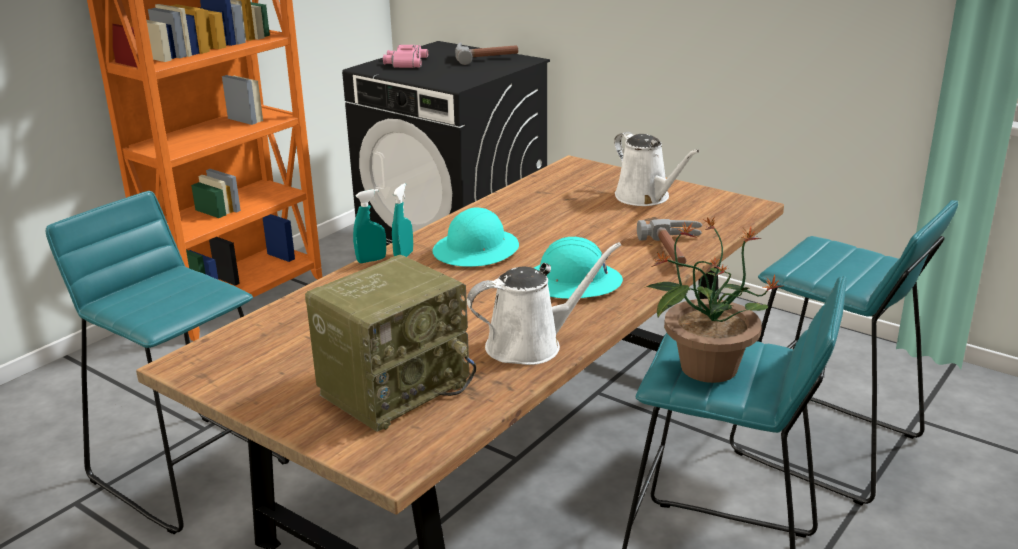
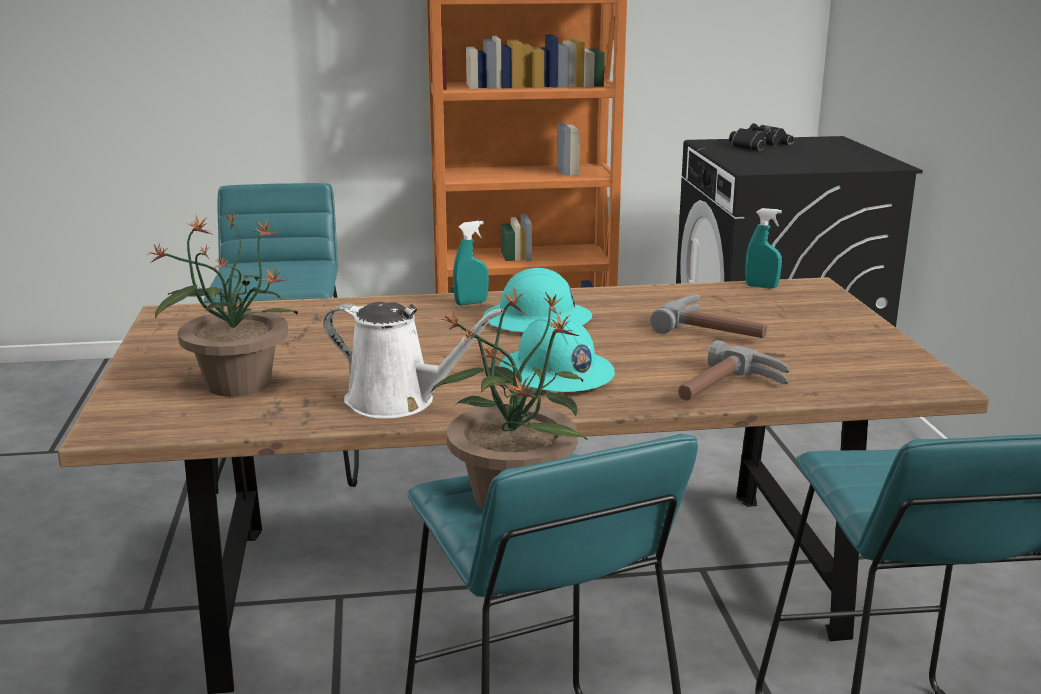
camera: 45 degrees right, 5 degrees down
radio [305,255,476,432] -> potted plant [147,212,298,397]
turquoise spray bottle [353,189,386,263] -> turquoise spray bottle moved to [745,208,782,288]
pink binoculars [383,45,428,68] -> black binoculars [729,123,794,151]
hammer [455,42,518,65] -> hammer moved to [650,294,767,338]
white watering can [614,132,700,206] -> none

